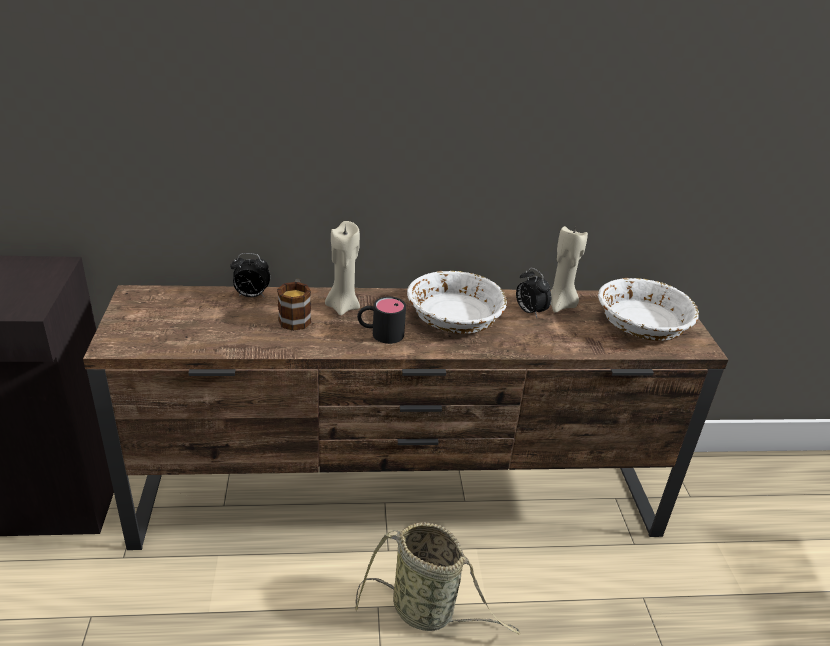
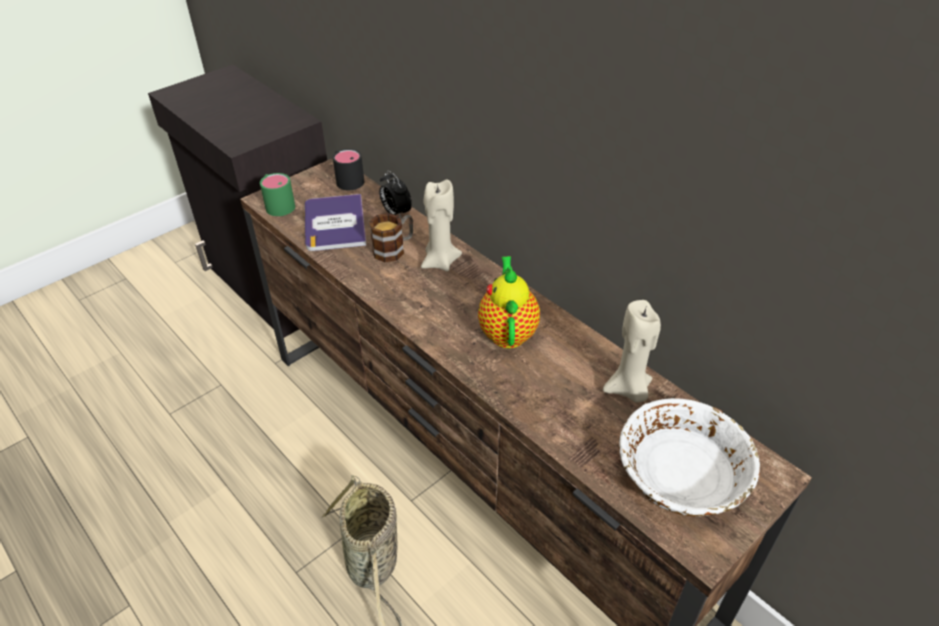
camera: 55 degrees right, 10 degrees up
black mug [357,297,406,344] -> black mug moved to [333,149,364,190]
white bowl [407,271,507,334] -> teapot [478,256,540,349]
alarm clock [516,268,551,318] -> none
none -> green mug [260,173,295,216]
none -> book [305,194,367,251]

